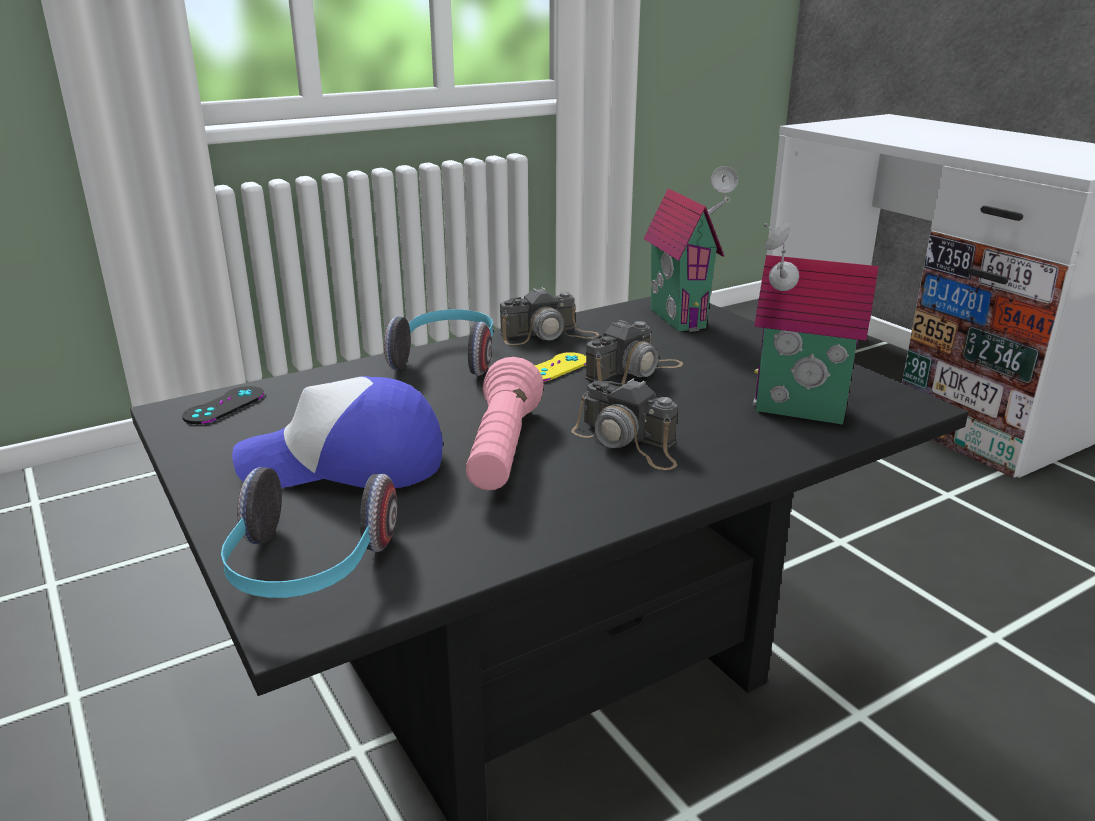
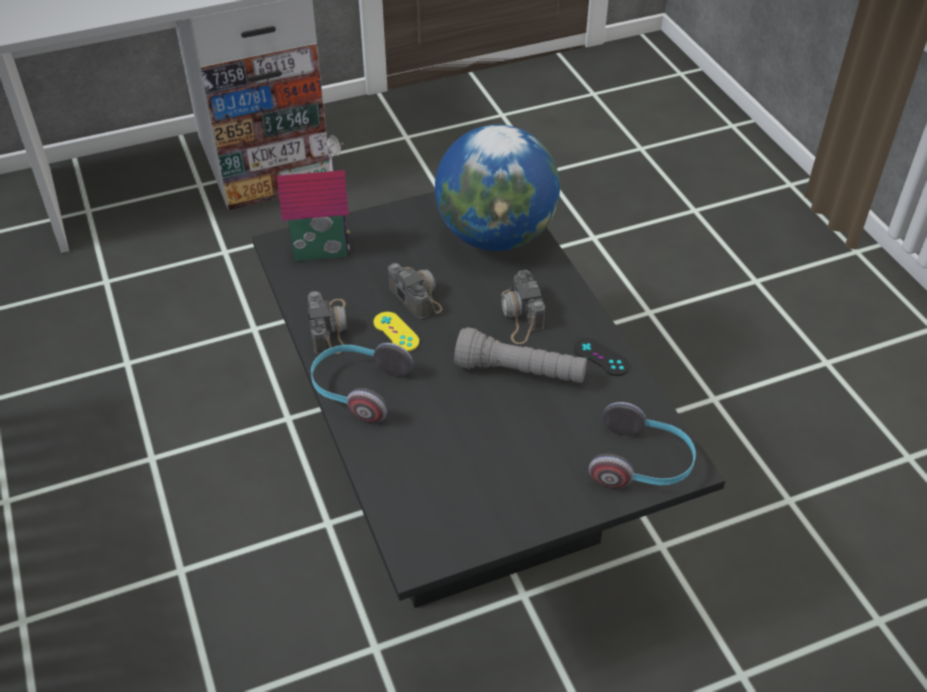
camera: 80 degrees left, 20 degrees up
black game controller [182,386,264,424] -> black game controller moved to [574,338,630,376]
cap [232,376,443,488] -> none
pink flashlight [466,357,544,490] -> grey flashlight [454,327,587,383]
camera [571,378,678,470] -> camera turned 120 degrees clockwise [501,270,545,344]
toy house [753,221,879,425] -> globe [435,125,560,251]

